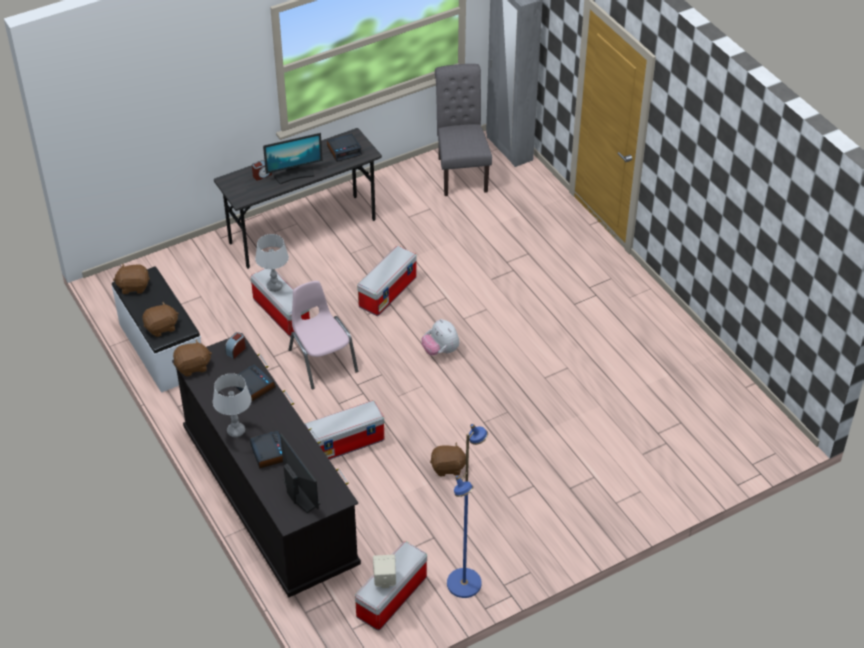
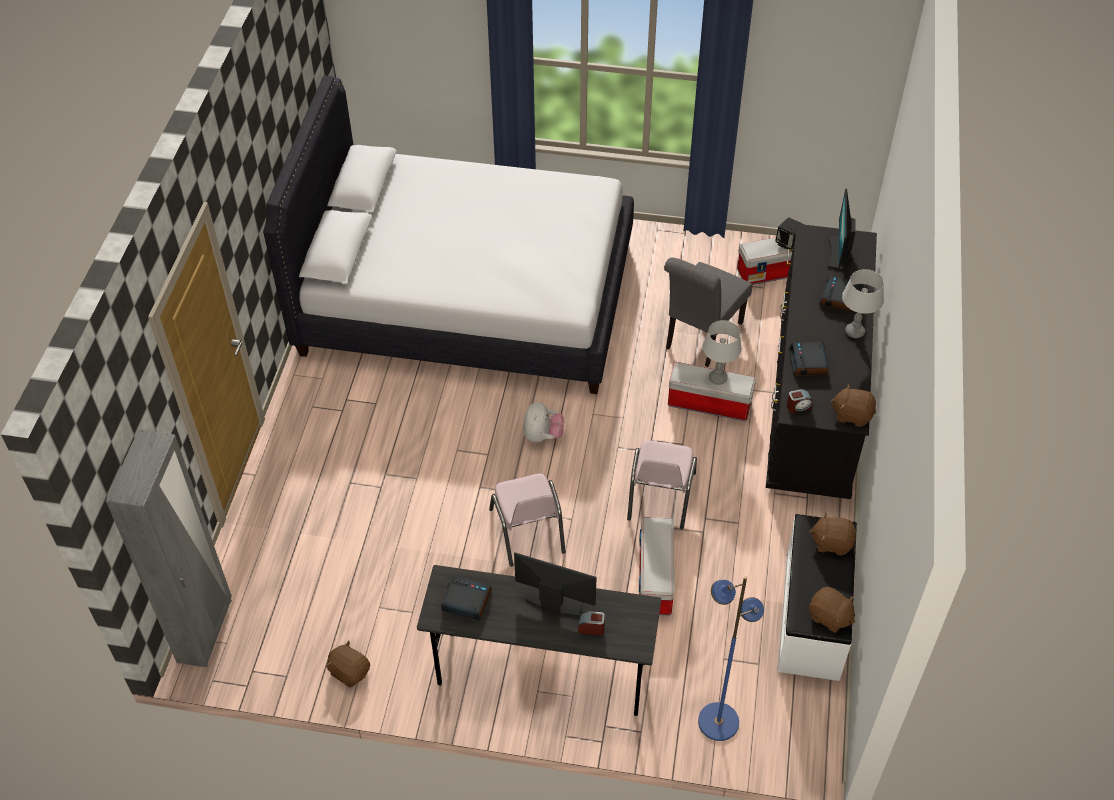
camera: 140 degrees left, 5 degrees up
grey table lamp [255,234,289,292] -> grey table lamp moved to [702,320,742,385]
storage box [357,246,417,316] -> pink chair [489,474,566,567]
beige speaker [373,555,396,588] -> black speaker [775,217,804,250]
brown plush toy [430,443,466,476] -> brown plush toy moved to [326,641,370,687]
grey chair [435,64,492,196] -> grey chair moved to [664,258,753,367]
blue floor lamp [447,424,488,598] -> blue floor lamp moved to [698,576,764,741]
none -> white bed [263,75,634,394]

